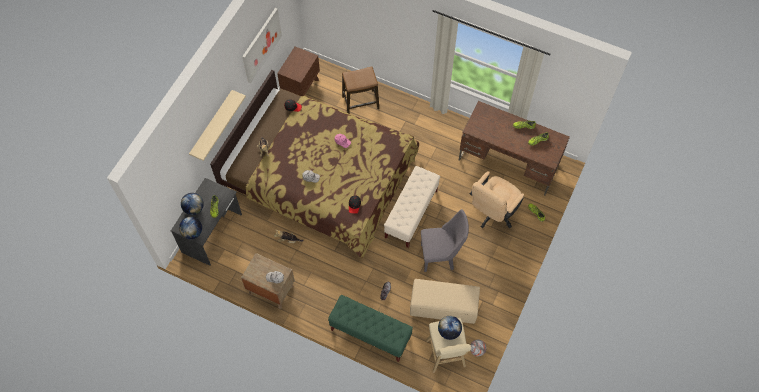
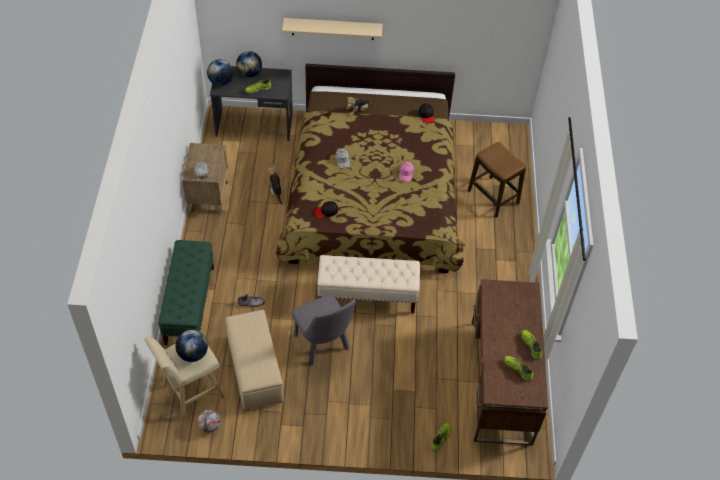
camera: 65 degrees right, 10 degrees down
picture [242,8,282,84] -> none
brown nightstand [277,46,320,96] -> none
beige office chair [470,171,524,228] -> none

